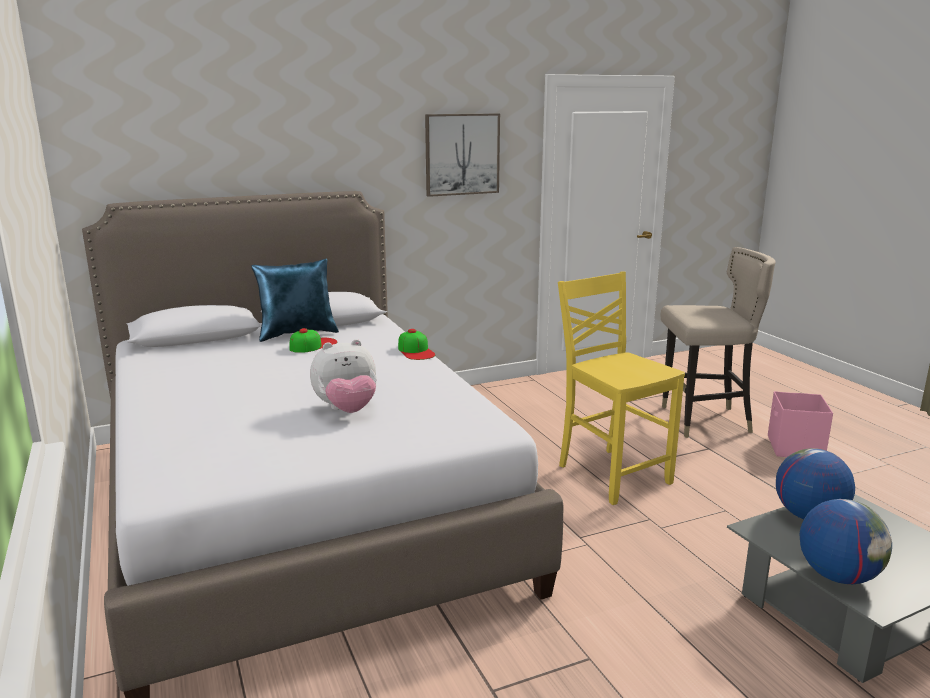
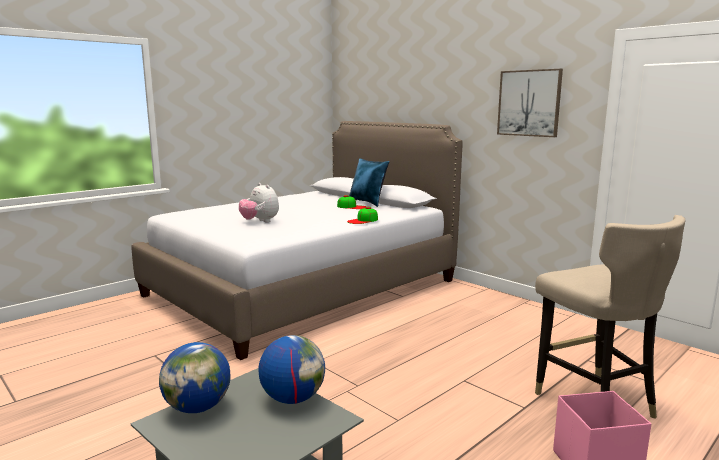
camera: 70 degrees right, 5 degrees down
yellow chair [558,271,685,505] -> none

